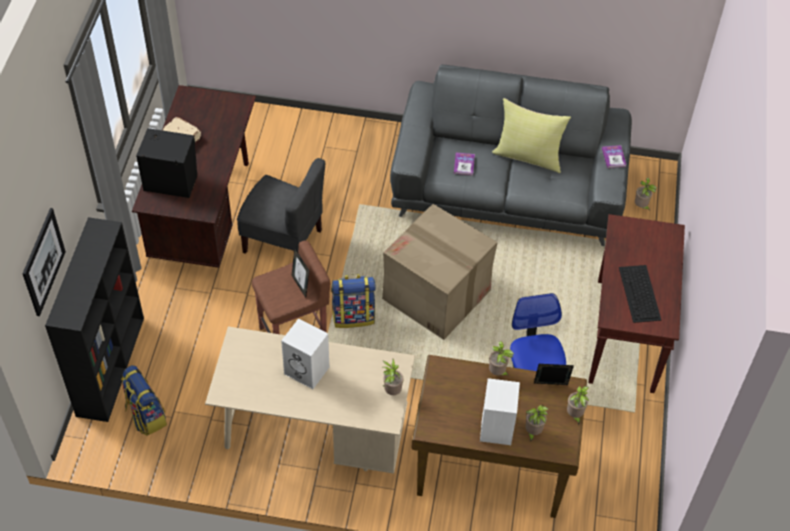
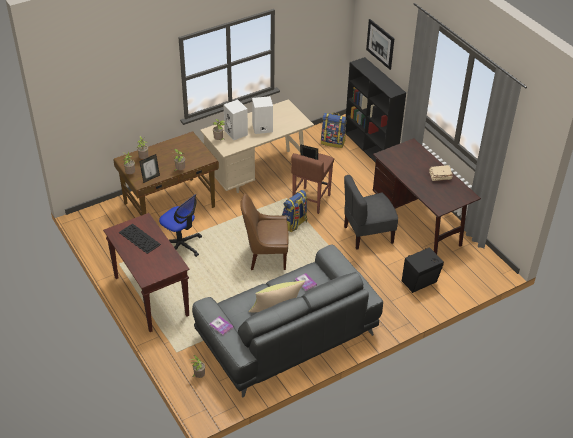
camera: 140 degrees right, 10 degrees down
black speaker [136,128,197,198] -> black speaker moved to [402,247,444,293]
cardboard box [382,204,498,340] -> brown chair [240,193,289,270]
white speaker [480,378,520,445] -> white speaker moved to [224,99,248,140]

